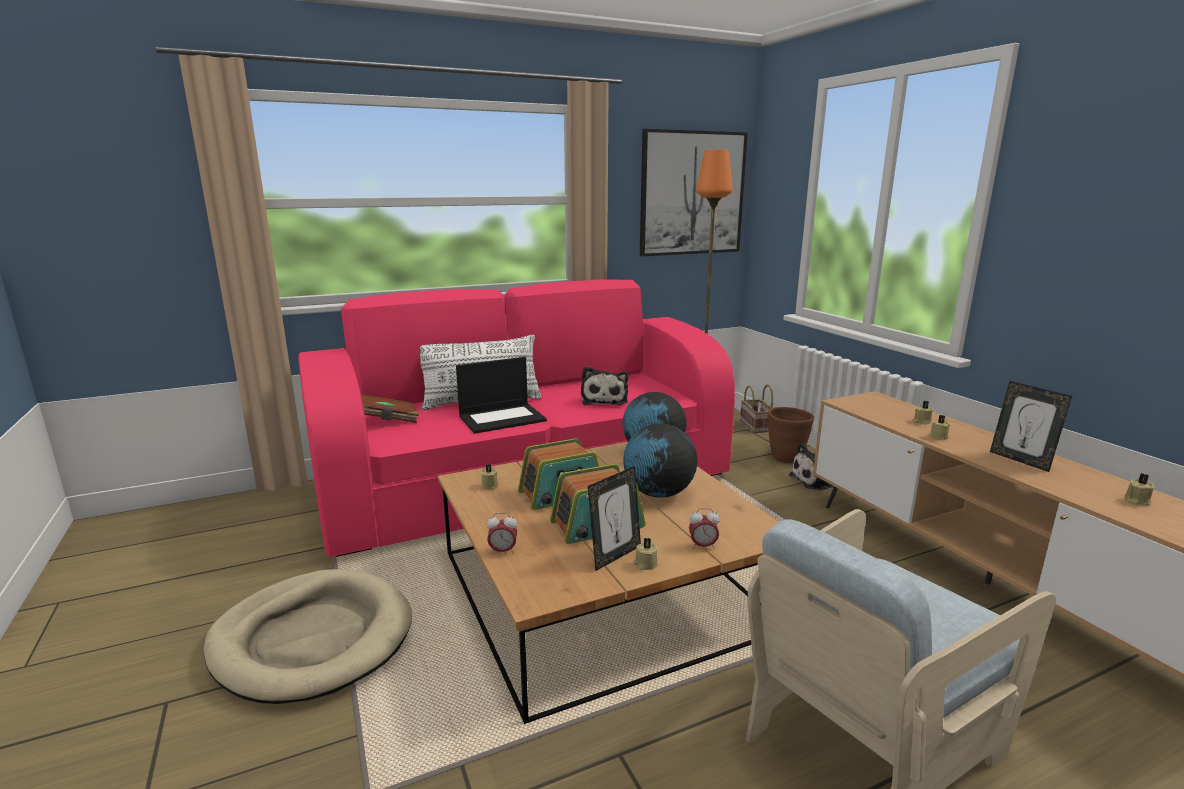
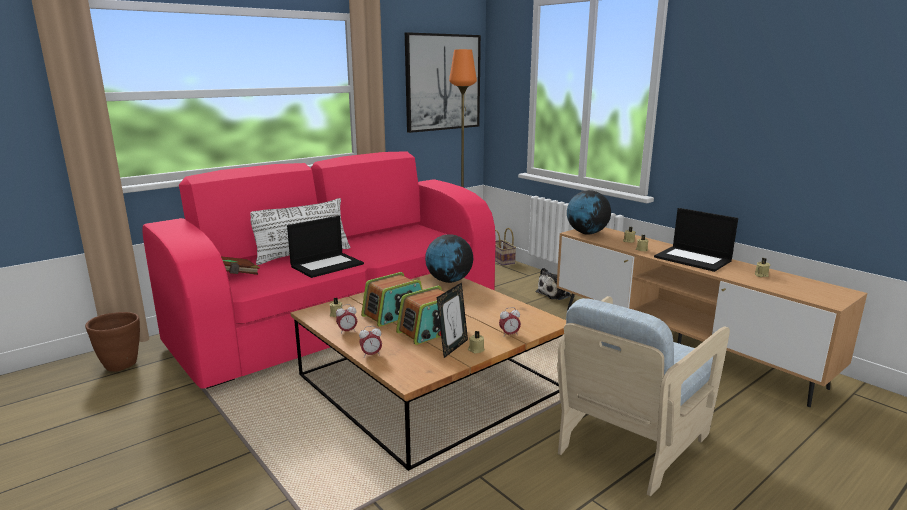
camera: 15 degrees left, 0 degrees up
beige dog bed [204,569,412,704] -> none
plush toy [581,367,628,405] -> none
globe [623,423,697,498] -> globe moved to [567,190,611,235]
brown planter [768,407,814,463] -> brown planter moved to [85,312,140,372]
picture frame [990,381,1072,472] -> laptop [654,208,738,272]
none -> alarm clock [336,304,357,333]

